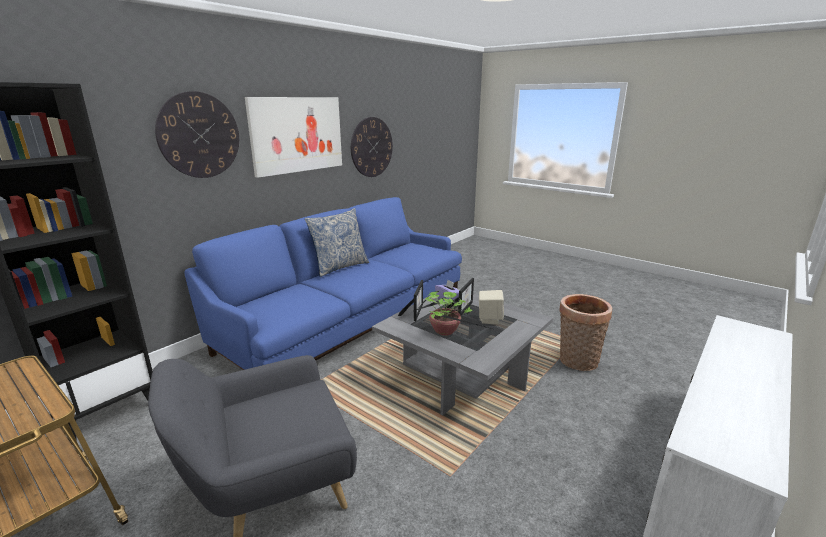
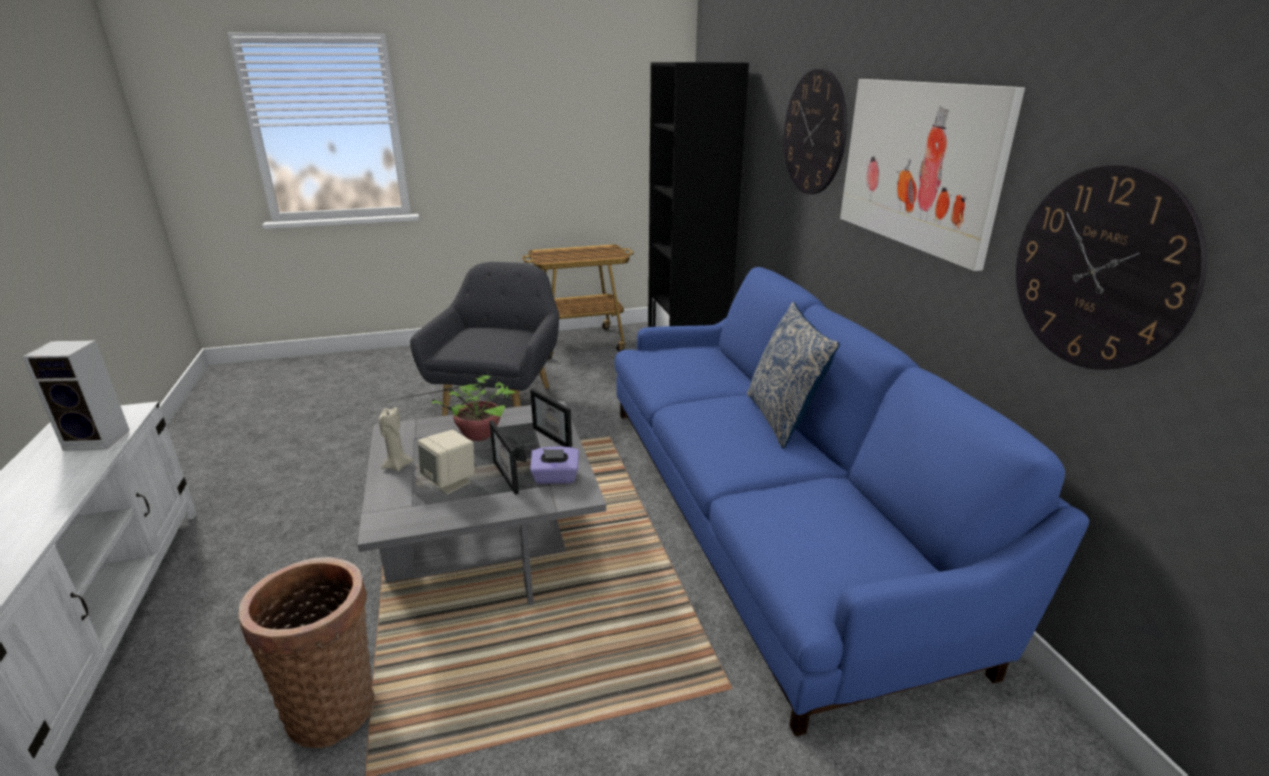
camera: 125 degrees right, 5 degrees up
none -> speaker [22,340,130,451]
none -> beige candle [379,407,414,472]

